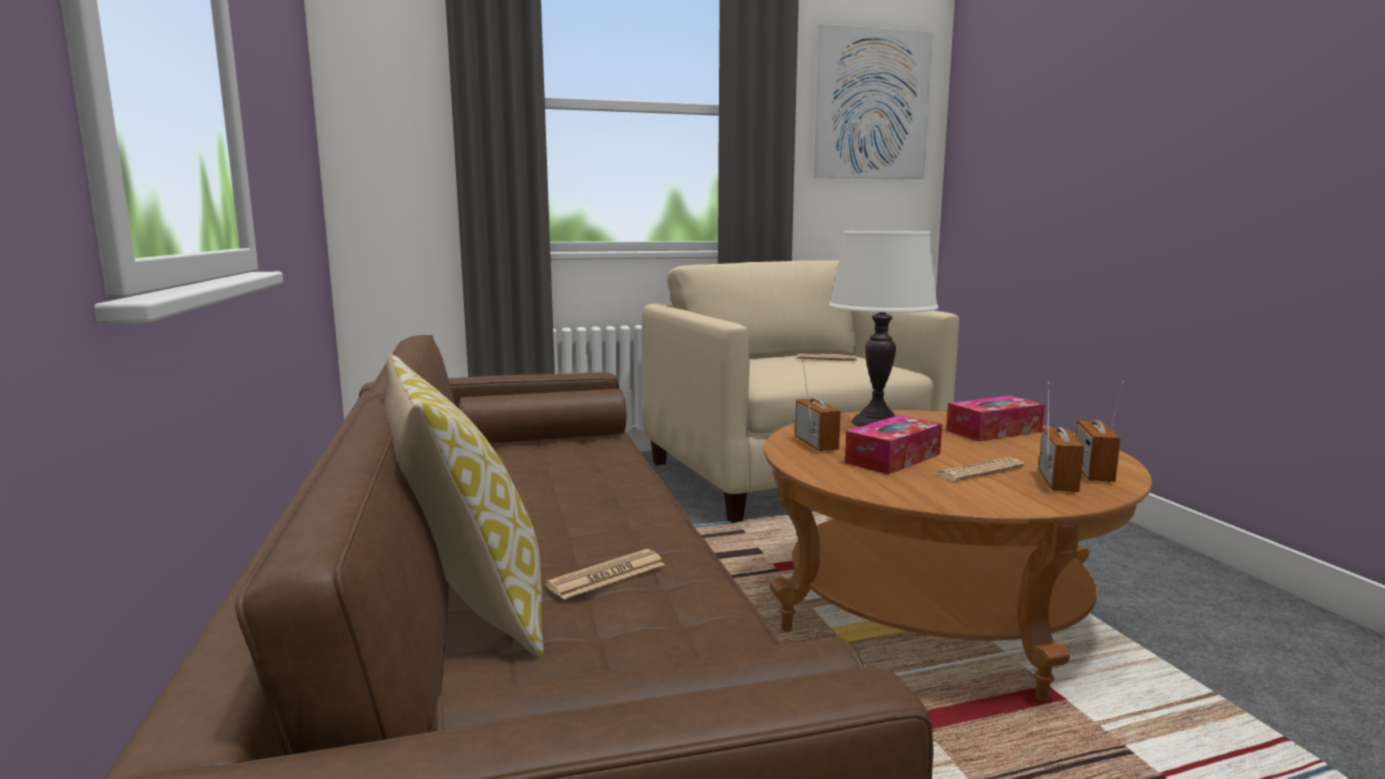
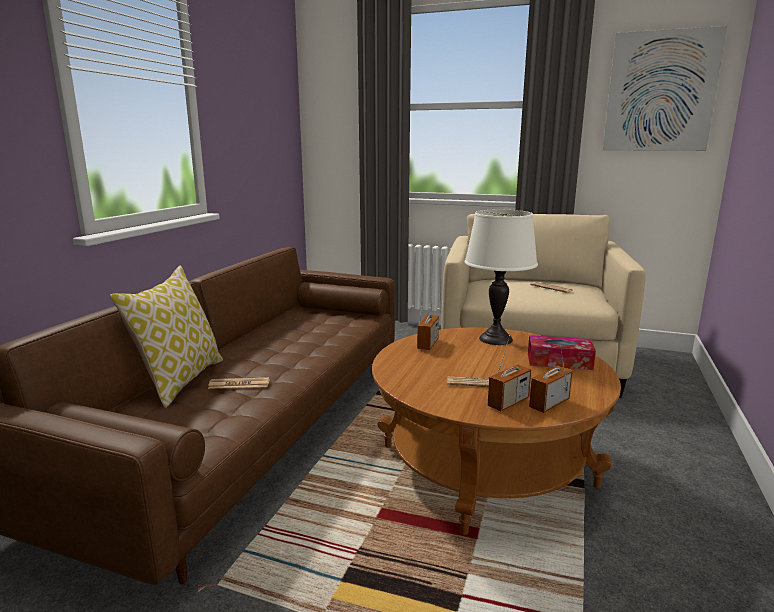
camera: 35 degrees right, 5 degrees up
tissue box [845,415,942,475] -> none

